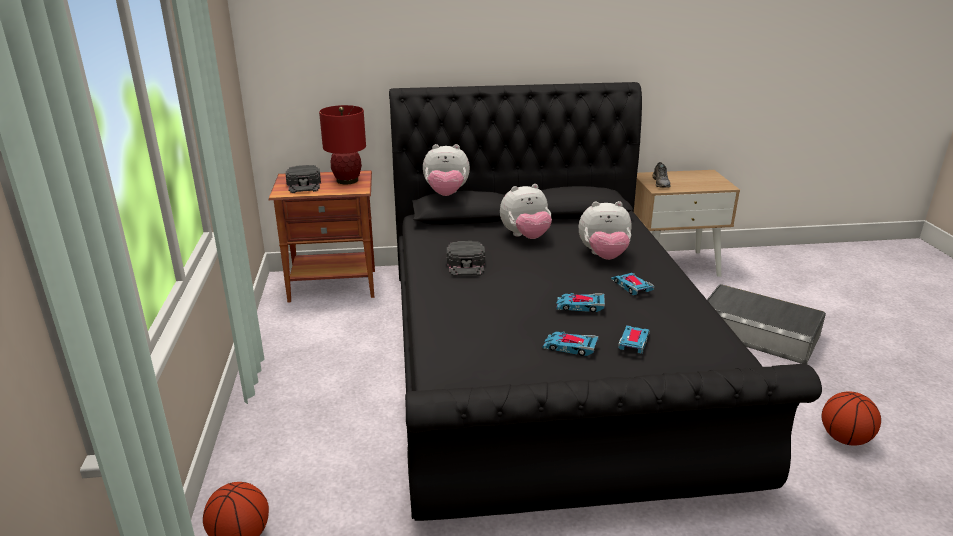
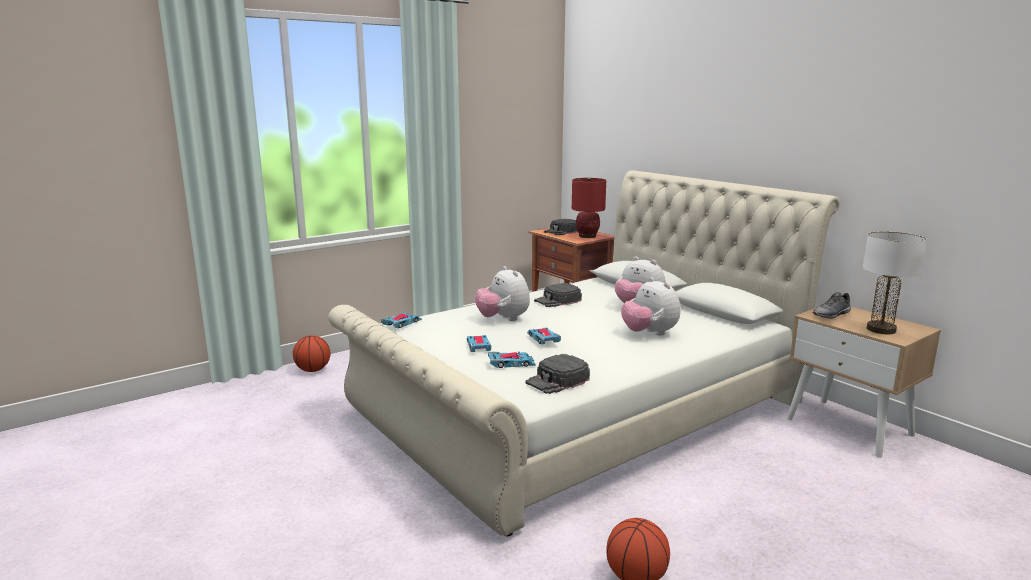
camera: 60 degrees right, 10 degrees down
black bed [389,82,822,521] -> beige bed [328,171,840,536]
plush toy [423,144,470,196] -> plush toy moved to [475,266,530,321]
toy car [611,273,654,295] -> toy car moved to [381,313,422,328]
grey storage box [707,284,826,364] -> none
none -> black cap [525,354,590,394]
none -> table lamp [863,231,927,334]

